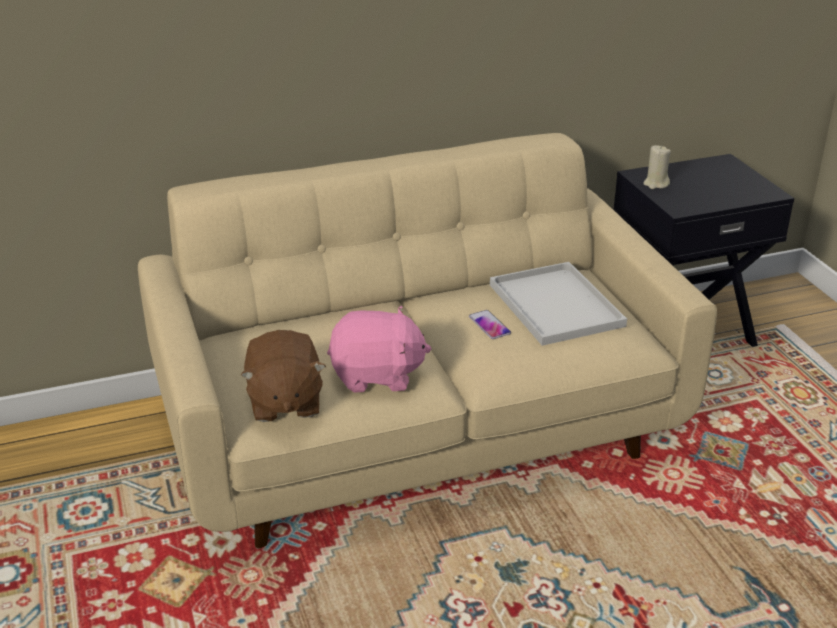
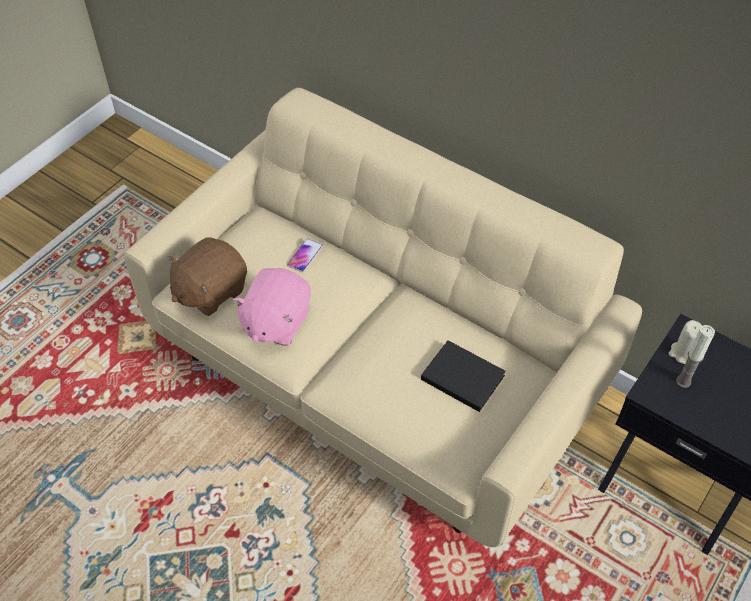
camera: 55 degrees right, 20 degrees up
pink plush toy [327,306,432,393] -> pink plush toy turned 60 degrees clockwise [233,268,311,346]
phone [469,310,511,339] -> phone moved to [287,238,323,272]
white tray [490,262,627,346] -> black book [421,340,506,412]
none -> candle [676,325,715,388]

